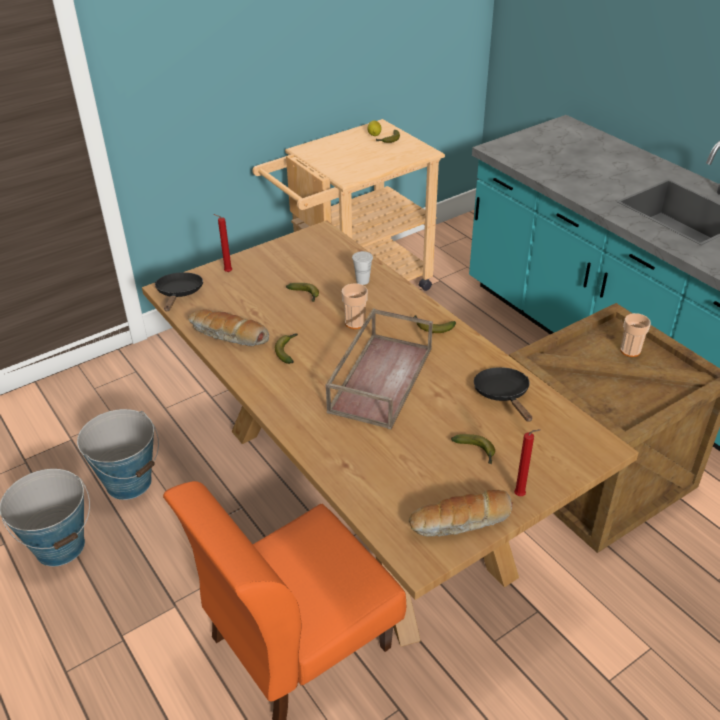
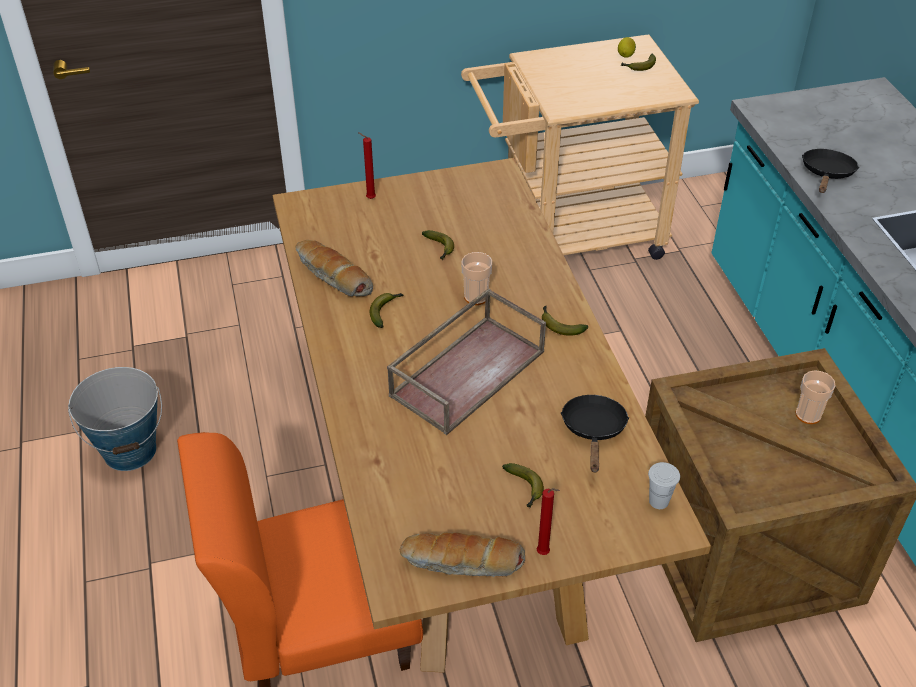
camera: 20 degrees right, 5 degrees up
bucket [77,409,159,500] -> none
black frying pan [155,272,203,311] -> black frying pan moved to [802,149,859,193]
white cup [352,251,373,285] -> white cup moved to [648,462,680,509]

